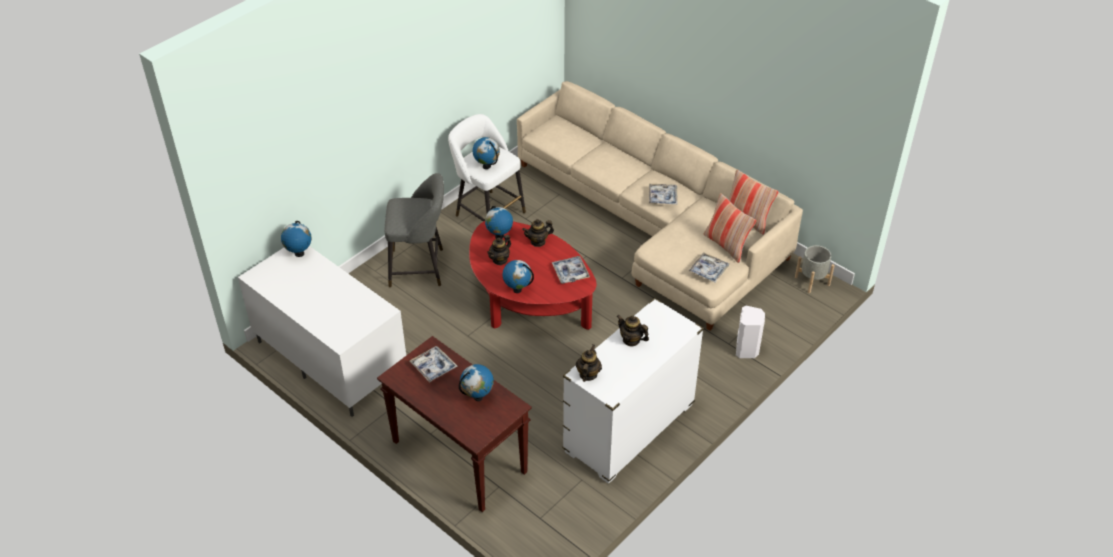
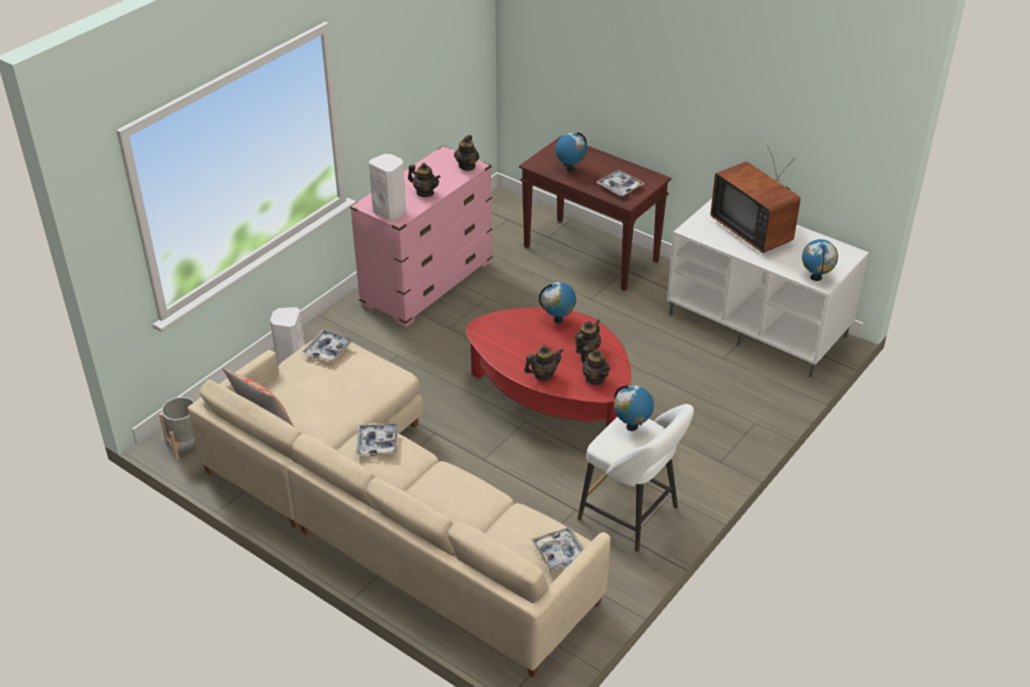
camera: 175 degrees right, 5 degrees down
grey stool [385,173,444,287] -> none
globe [485,206,513,239] -> teapot [581,346,610,385]
tray [551,256,590,284] -> tray moved to [531,527,584,572]
white dresser [563,298,704,484] -> pink dresser [350,145,493,327]
pillow [704,193,756,263] -> none
none -> white speaker [369,154,406,220]
none -> television [710,145,801,253]

